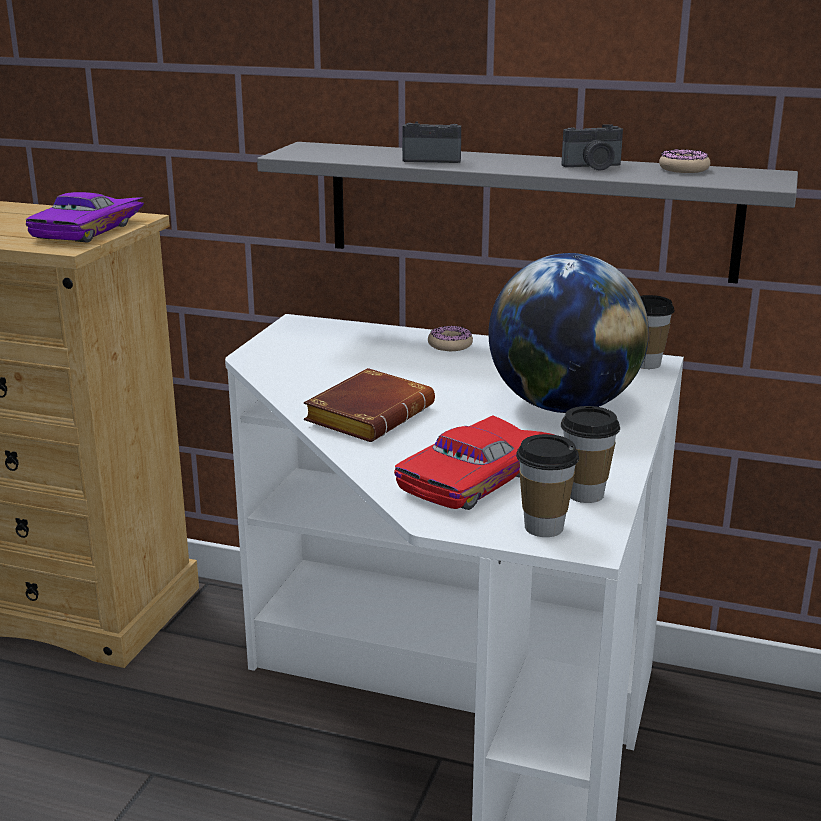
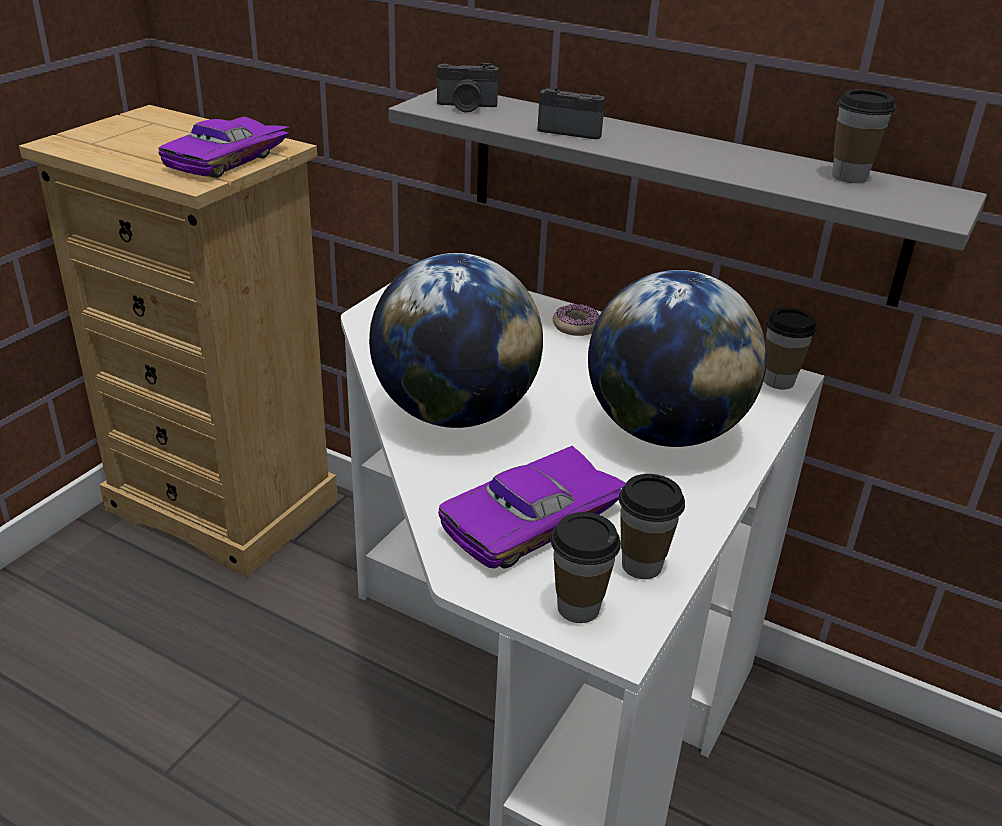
camera: 10 degrees right, 10 degrees up
brown book [304,368,435,442] -> globe [369,253,543,428]
red toy car [394,416,555,510] -> purple toy car [438,446,626,568]
camera [562,124,623,171] -> camera moved to [437,63,498,113]
donut [659,149,711,173] -> cup [832,89,896,183]

